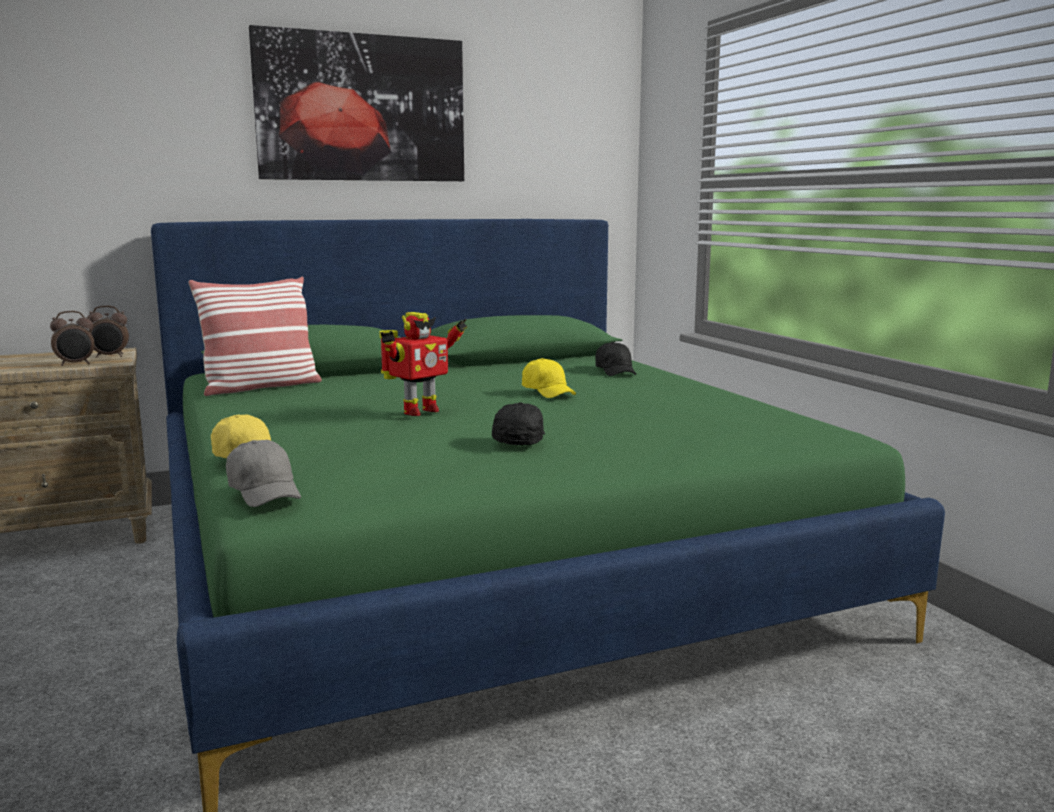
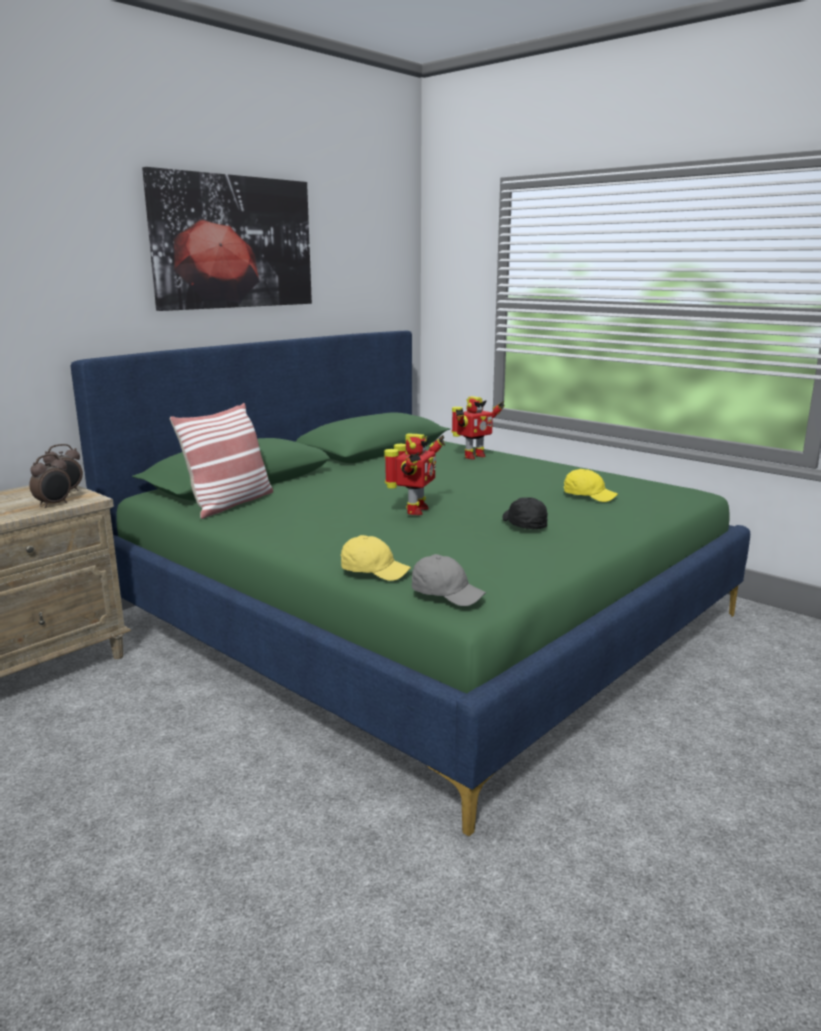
camera: 25 degrees left, 5 degrees up
yellow cap [522,358,576,398] -> yellow cap moved to [564,469,618,502]
black cap [595,342,636,376] -> toy robot [452,396,505,459]

